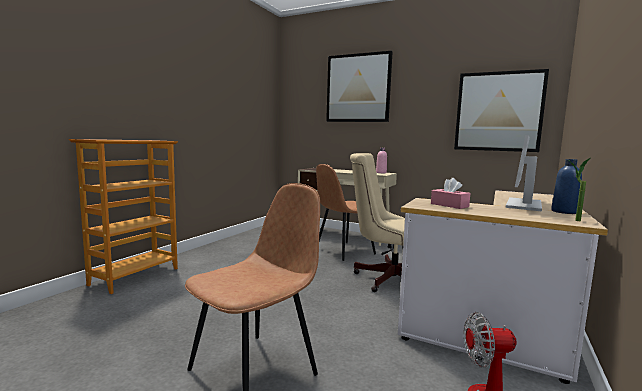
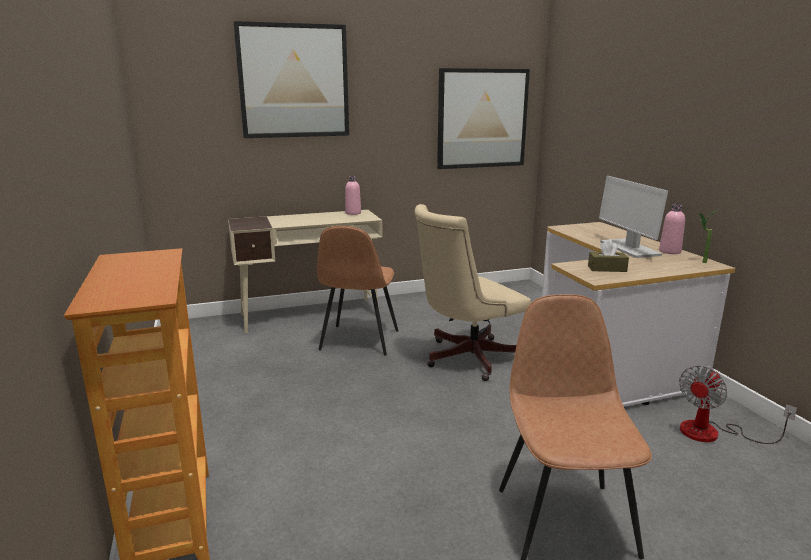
camera: 45 degrees left, 10 degrees up
pink tissue box [431,178,470,209] -> brown tissue box [588,240,629,272]
blue bottle [551,159,582,214] -> pink bottle [659,204,685,254]

